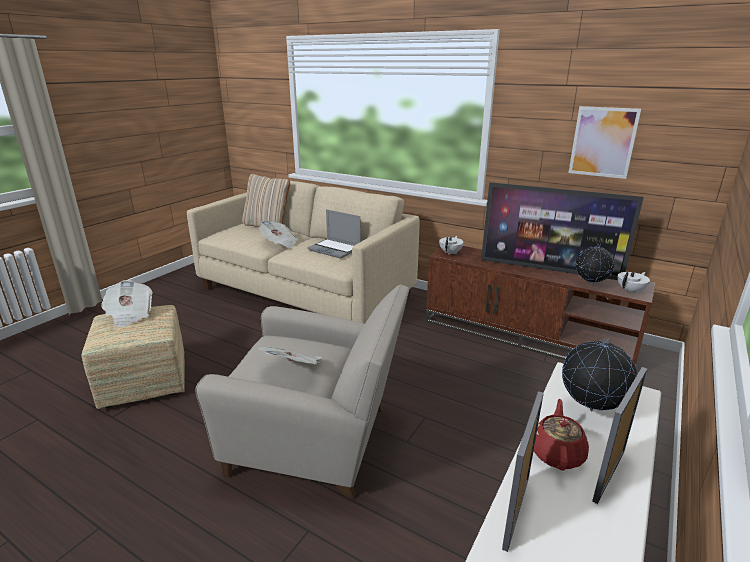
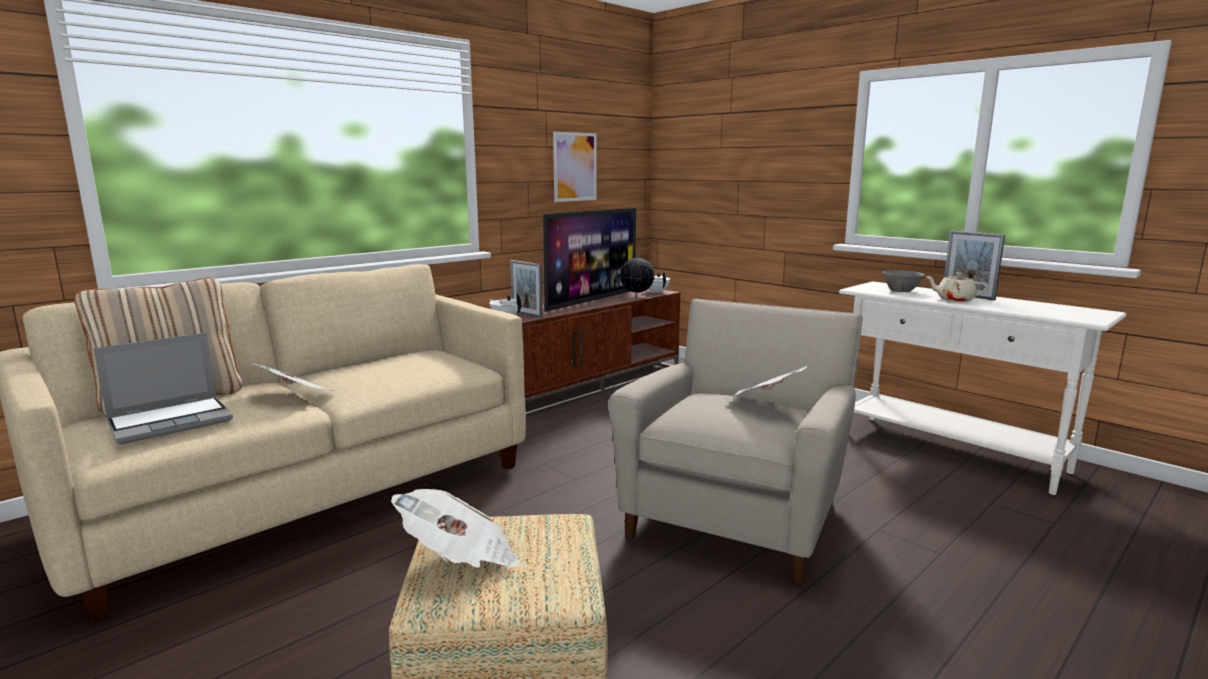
camera: 75 degrees left, 10 degrees down
laptop [307,209,361,259] -> laptop moved to [93,333,233,445]
picture frame [502,391,544,552] -> picture frame moved to [510,260,543,318]
red teapot [534,399,589,471] -> beige teapot [926,272,988,302]
globe [562,338,637,411] -> grey bowl [883,270,925,292]

